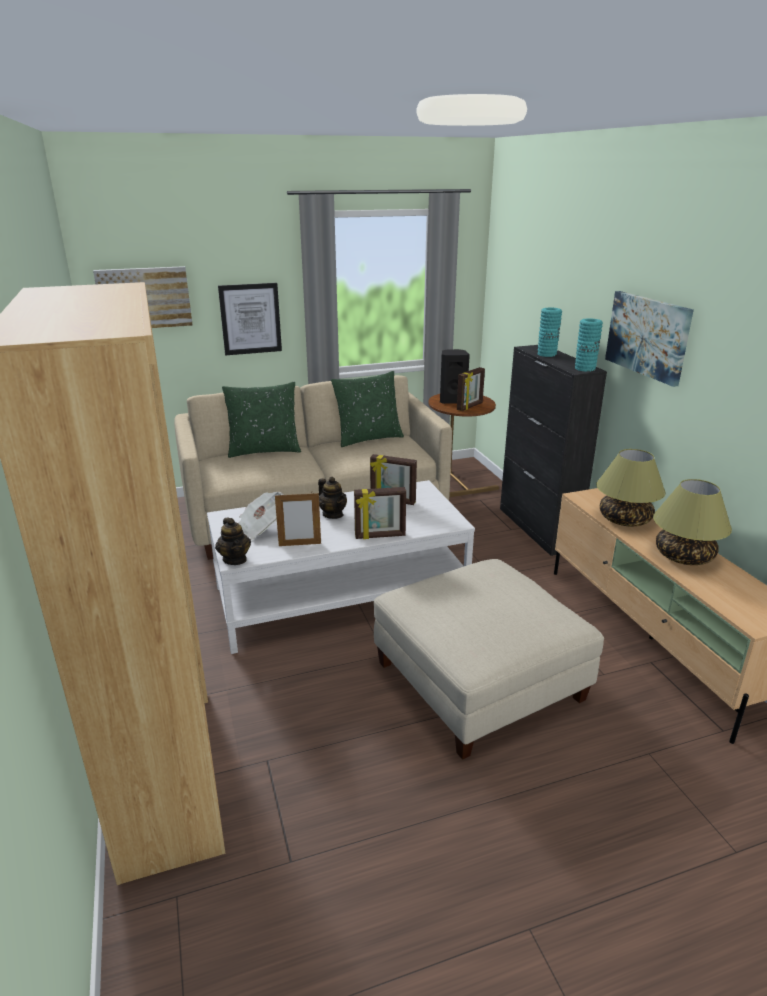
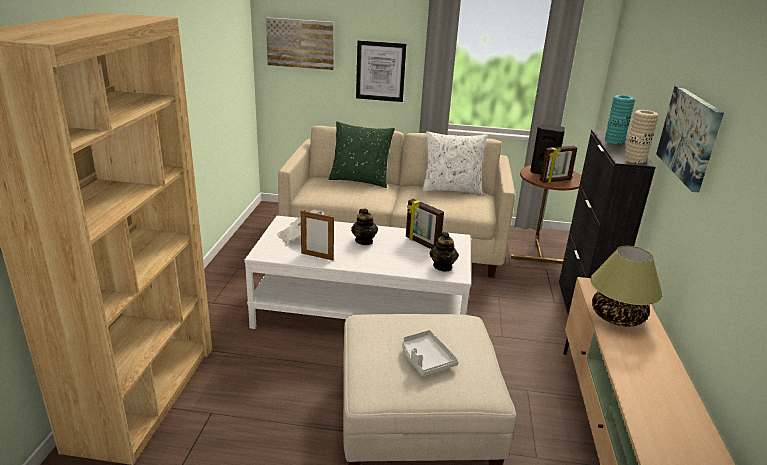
camera: 25 degrees right, 0 degrees up
teapot [215,517,251,565] -> teapot moved to [429,232,459,272]
green pillow [331,371,404,447] -> white pillow [422,131,487,195]
picture frame [354,487,406,539] -> none
turquoise vase [575,318,603,372] -> beige vase [624,110,659,164]
table lamp [653,479,732,565] -> none
none -> grey tray [402,330,459,376]

